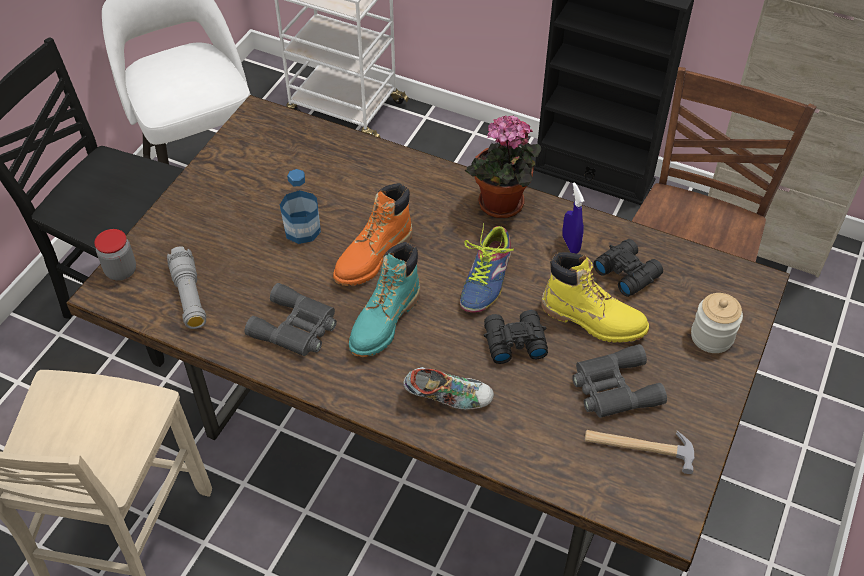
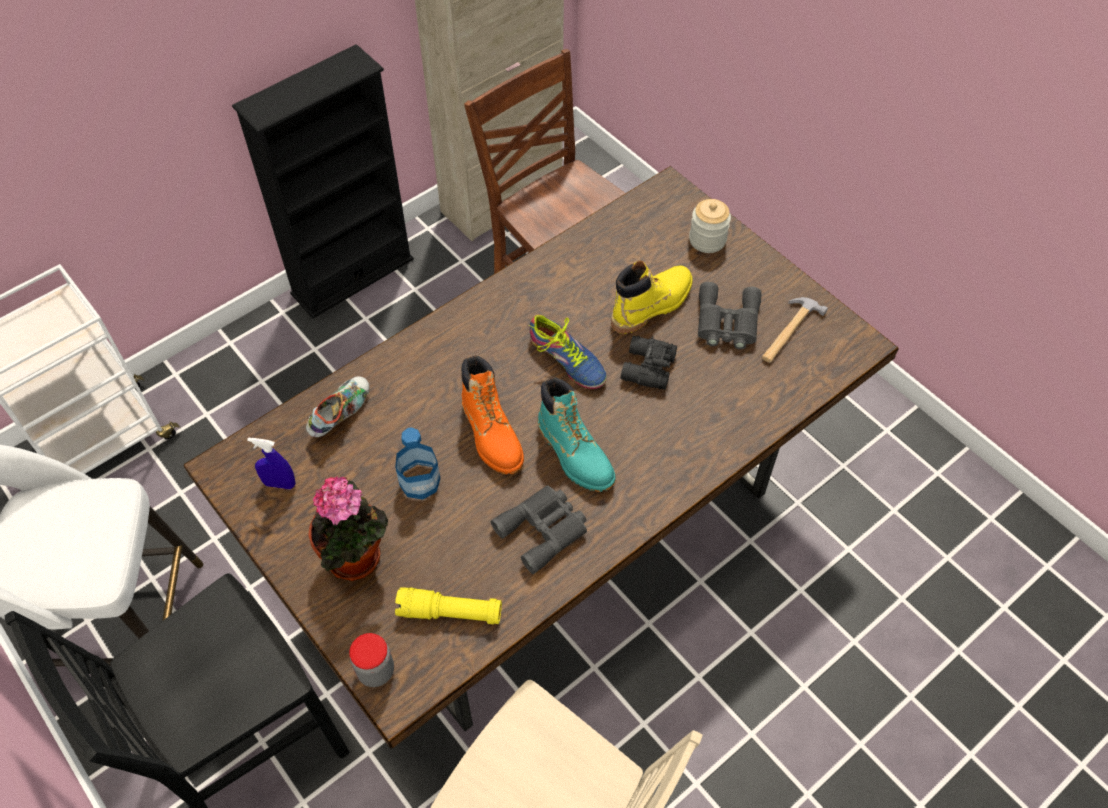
camera: 65 degrees left, 5 degrees up
grey flashlight [167,246,206,329] -> yellow flashlight [395,587,502,625]
shoe [403,367,494,410] -> shoe moved to [306,376,369,437]
potted plant [465,115,541,218] -> potted plant moved to [308,476,388,581]
blue spray bottle [562,182,584,254] -> blue spray bottle moved to [247,438,296,489]
black binoculars [593,239,663,297] -> none

